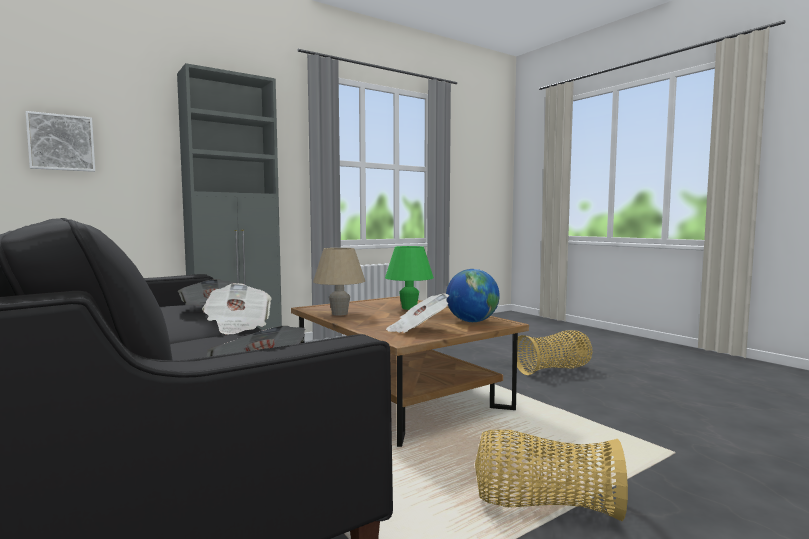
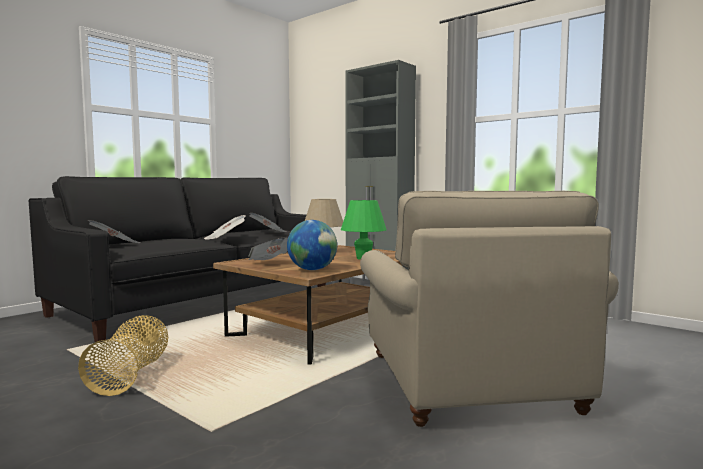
camera: 75 degrees right, 0 degrees up
picture [25,111,95,172] -> none
basket [517,330,592,375] -> beige armchair [360,191,619,427]

